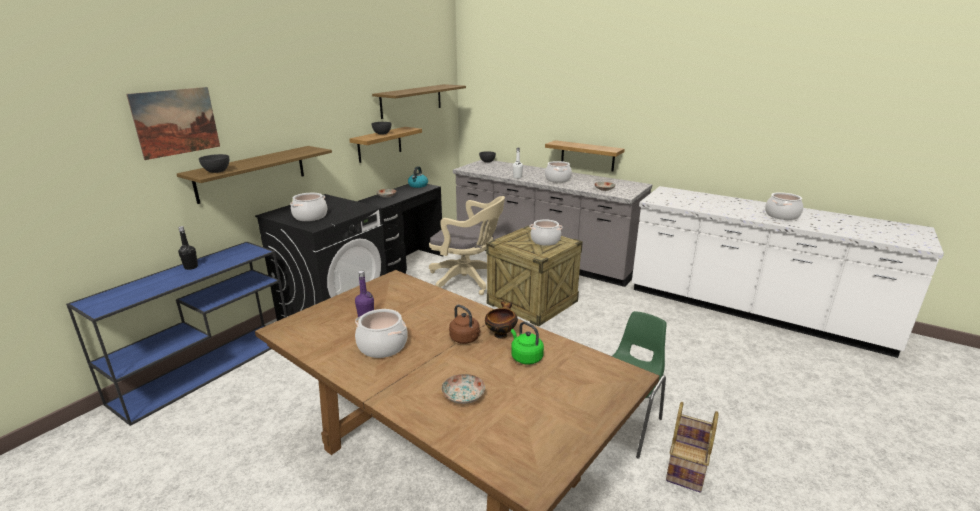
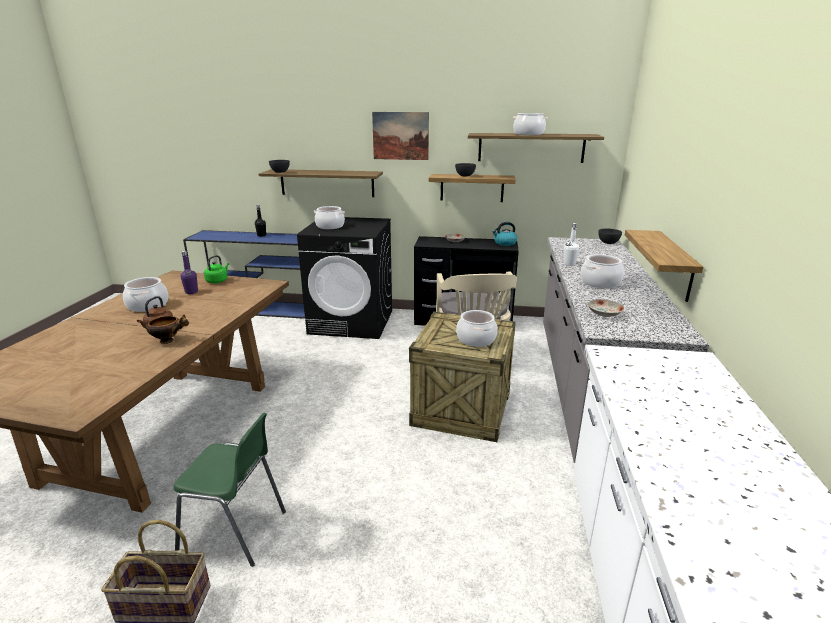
camera: 65 degrees right, 0 degrees up
picture [126,87,220,160] -> picture moved to [372,112,429,160]
plate [442,374,485,404] -> none
green kettle [511,322,544,365] -> green kettle moved to [204,255,229,283]
cooking pot [765,192,803,220] -> cooking pot moved to [513,113,548,135]

